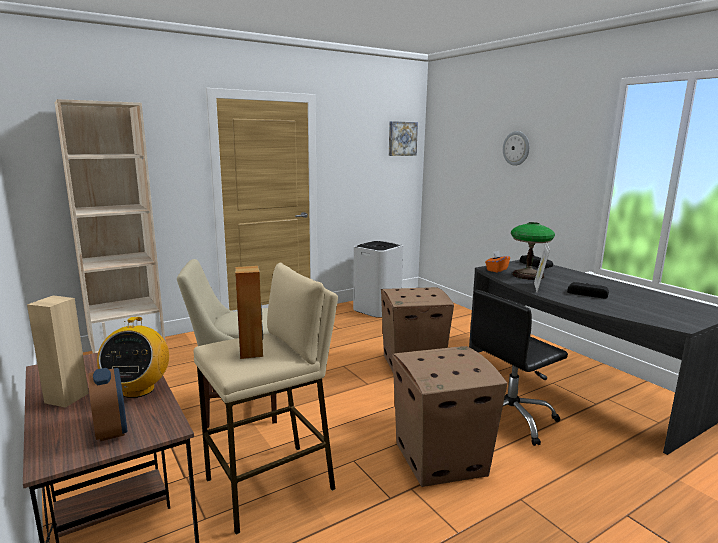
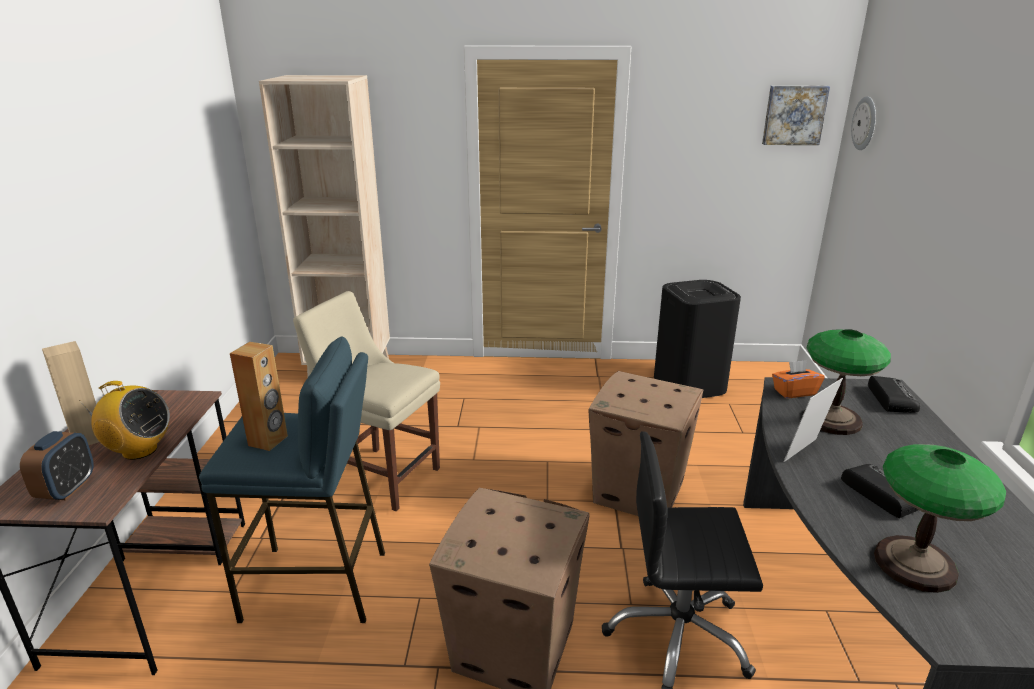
camera: 35 degrees right, 10 degrees up
radio [97,317,169,398] -> radio turned 105 degrees counterclockwise [79,381,170,460]
beige stool [194,263,338,535] -> blue stool [199,337,385,623]
white trash can [353,241,403,318] -> black trash can [654,280,741,398]
wall clock [503,131,530,166] -> wall clock moved to [851,96,876,150]
none -> table lamp [874,444,1006,593]

